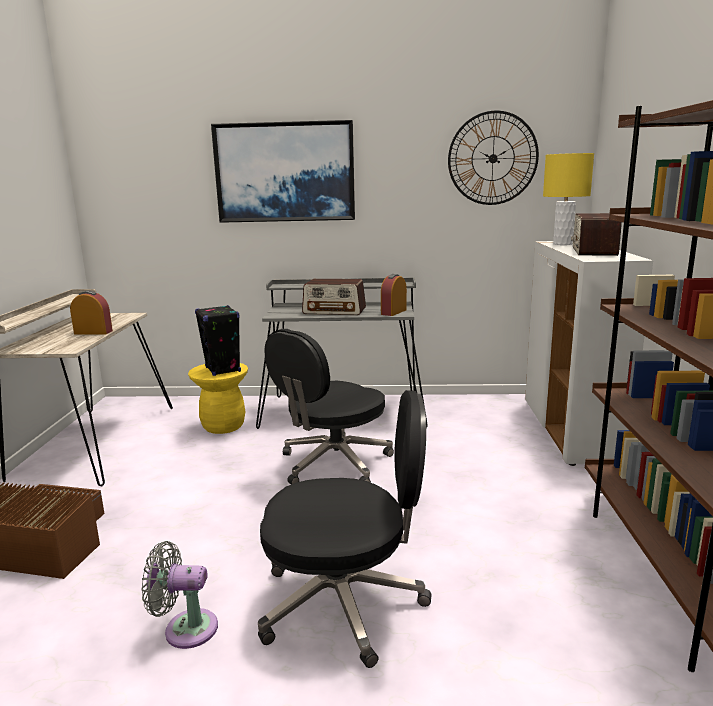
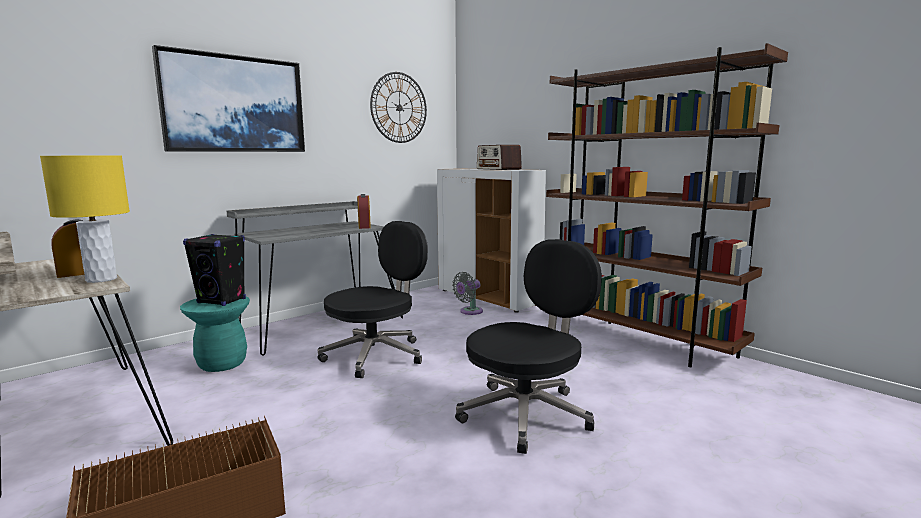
camera: 45 degrees left, 5 degrees down
grey fan [141,541,218,649] -> grey fan moved to [452,272,483,315]
yellow stool [188,363,248,434] -> turquoise stool [180,296,250,372]
black office chair [264,329,394,484] -> black office chair turned 135 degrees counterclockwise [318,221,428,378]
radio [302,279,366,315] -> none
yellow table lamp [543,153,594,245] -> yellow table lamp moved to [40,155,130,283]

